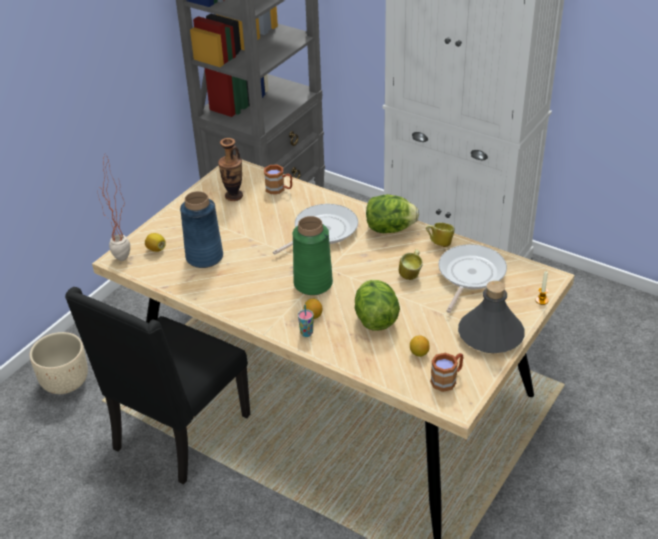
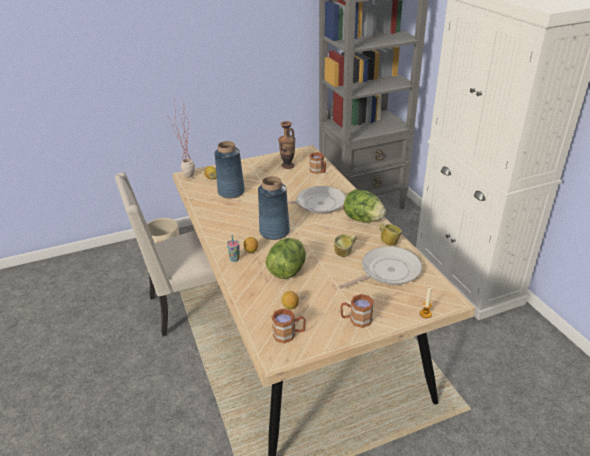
camera: 35 degrees right, 5 degrees down
black chair [65,287,250,485] -> beige chair [115,172,217,336]
green vase [293,216,333,295] -> blue vase [258,176,290,240]
grey bottle [458,281,525,353] -> brown mug [340,294,374,328]

